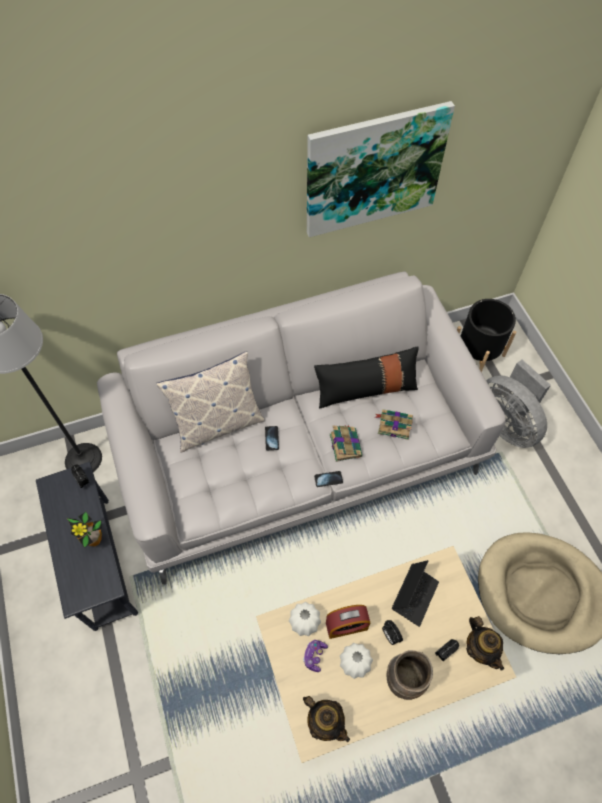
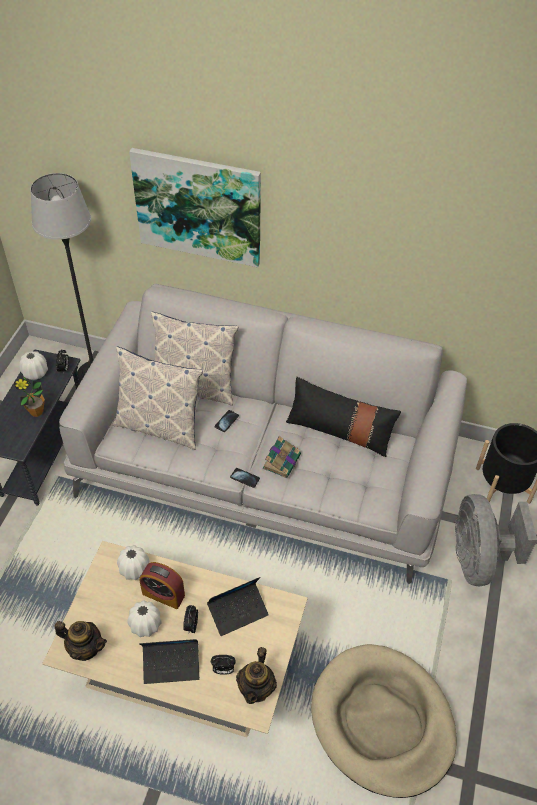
camera: 35 degrees right, 10 degrees down
game controller [303,640,328,672] -> none
teapot [303,696,350,742] -> teapot turned 60 degrees counterclockwise [55,621,107,661]
picture [307,101,455,237] -> picture moved to [129,148,261,267]
book [375,409,413,440] -> none
brown vase [387,650,433,700] -> laptop [139,639,200,684]
none -> white vase [19,351,48,380]
none -> pillow [112,346,203,450]

